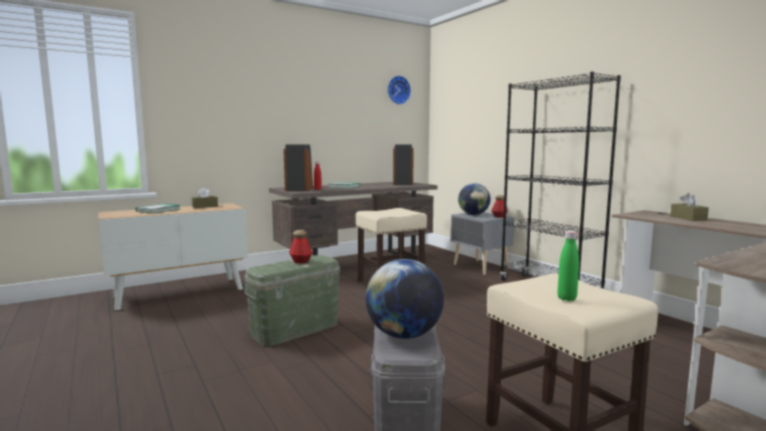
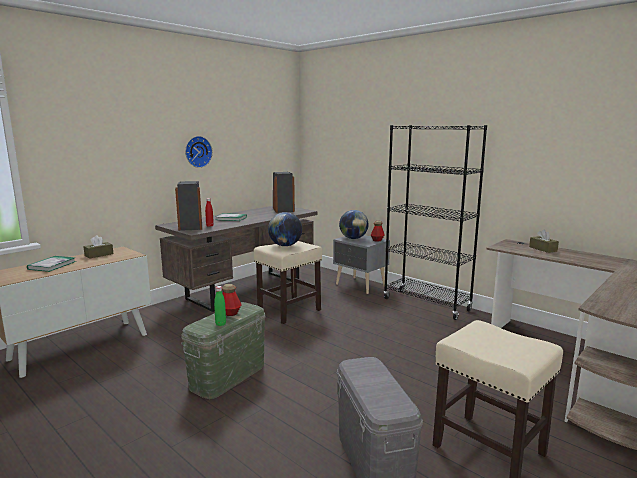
camera: 15 degrees left, 5 degrees up
globe [366,259,444,339] -> globe moved to [268,212,302,246]
wall clock [388,76,411,105] -> wall clock moved to [185,136,213,168]
green bottle [558,231,579,301] -> green bottle moved to [214,286,226,326]

